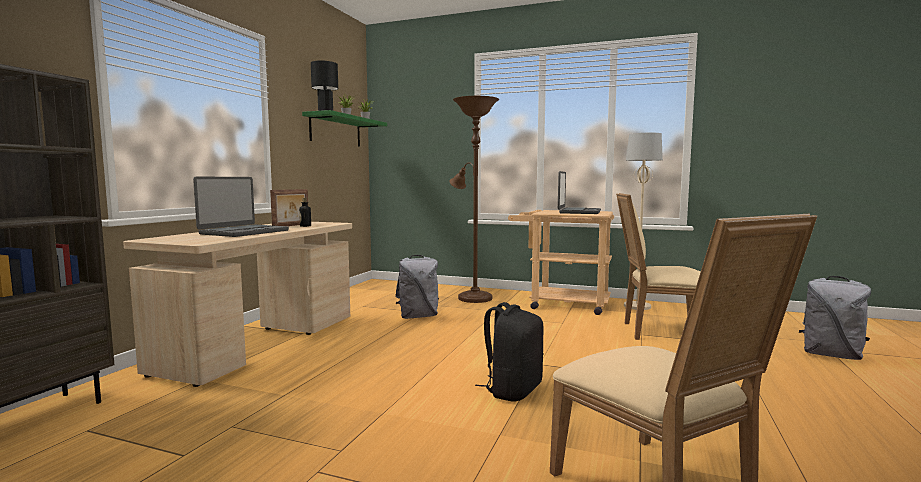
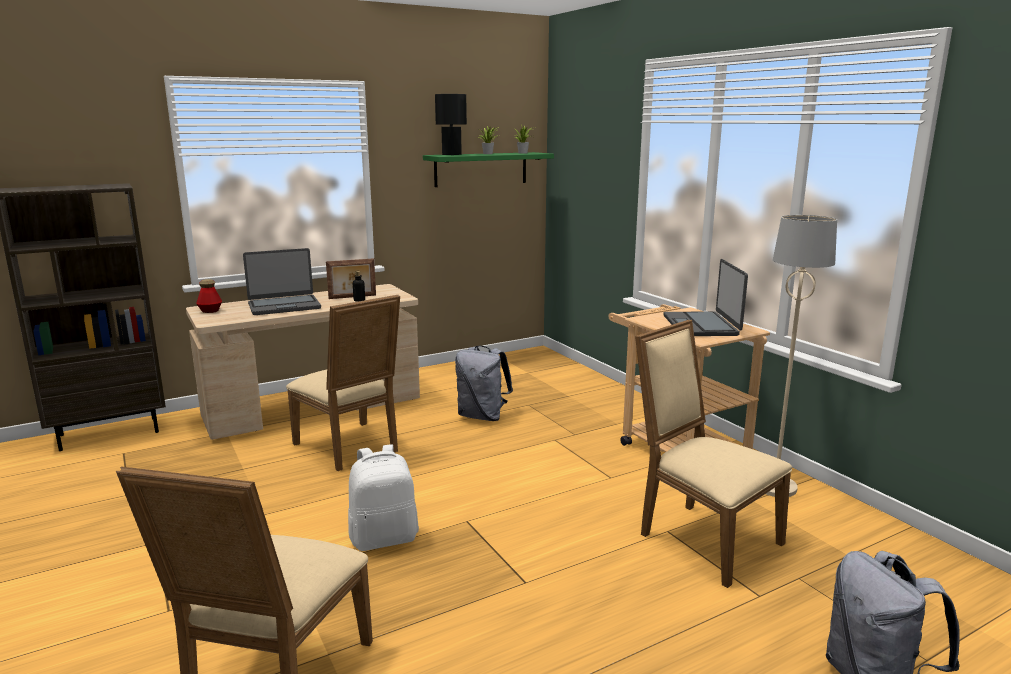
camera: 40 degrees right, 10 degrees up
brown floor lamp [450,96,499,303] -> none
black backpack [475,302,543,402] -> white backpack [348,444,419,551]
laptop [558,171,601,214] -> laptop turned 120 degrees clockwise [663,259,748,336]
none -> bottle [196,279,222,313]
none -> beige chair [286,295,400,471]

